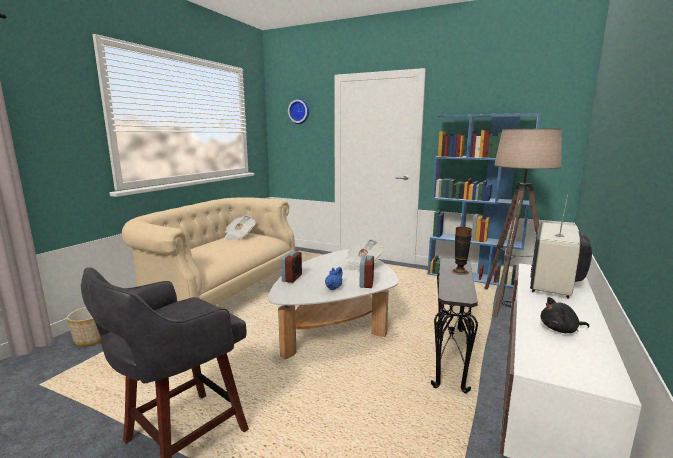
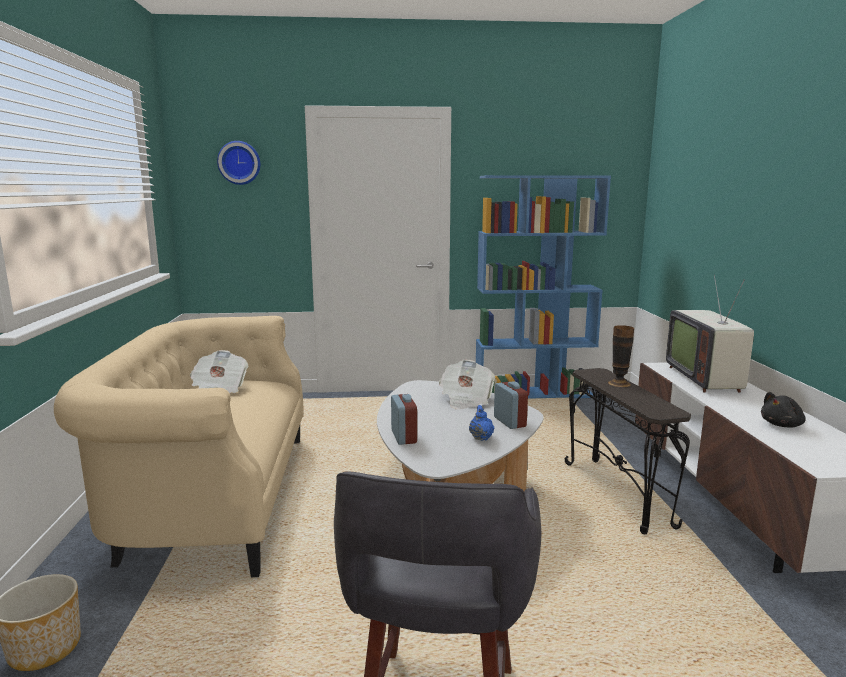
camera: 30 degrees left, 0 degrees up
floor lamp [484,129,562,318] -> none

